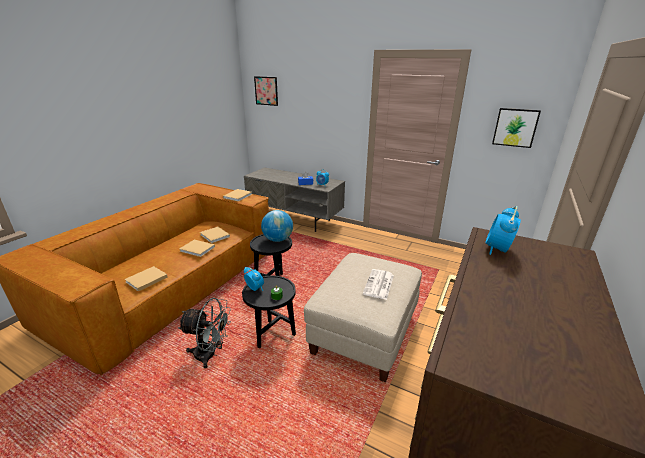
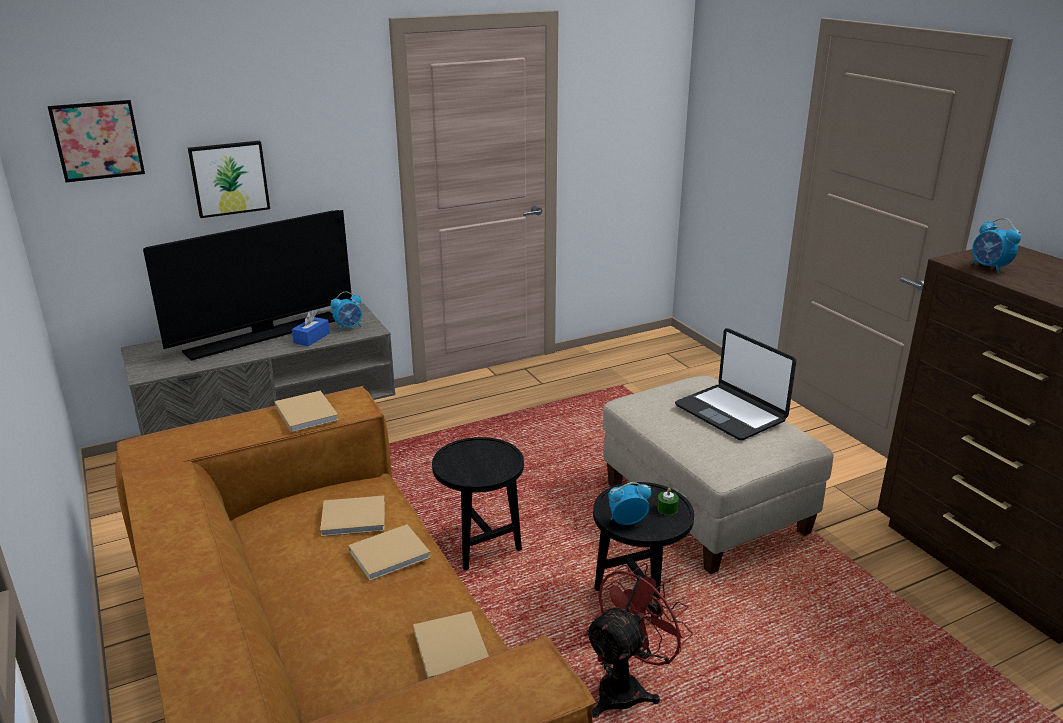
camera: 55 degrees left, 0 degrees up
grey fan [178,298,231,368] -> red fan [584,563,693,718]
globe [261,210,293,242] -> none
newspaper [363,269,394,300] -> laptop [675,328,796,440]
picture [492,108,541,148] -> picture moved to [188,141,270,218]
none -> television [143,210,352,361]

